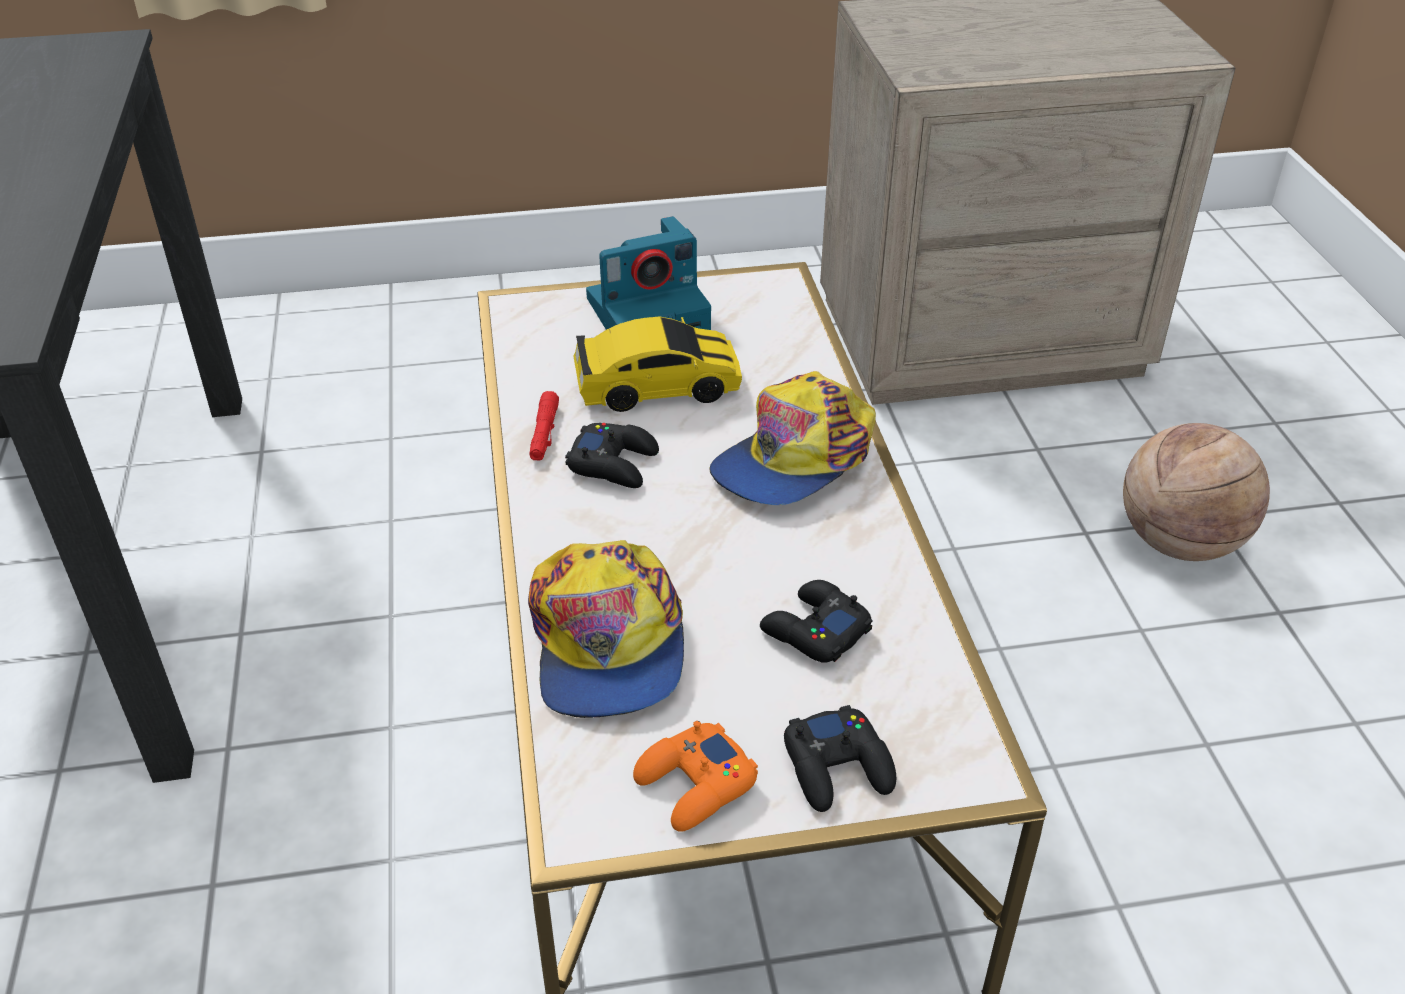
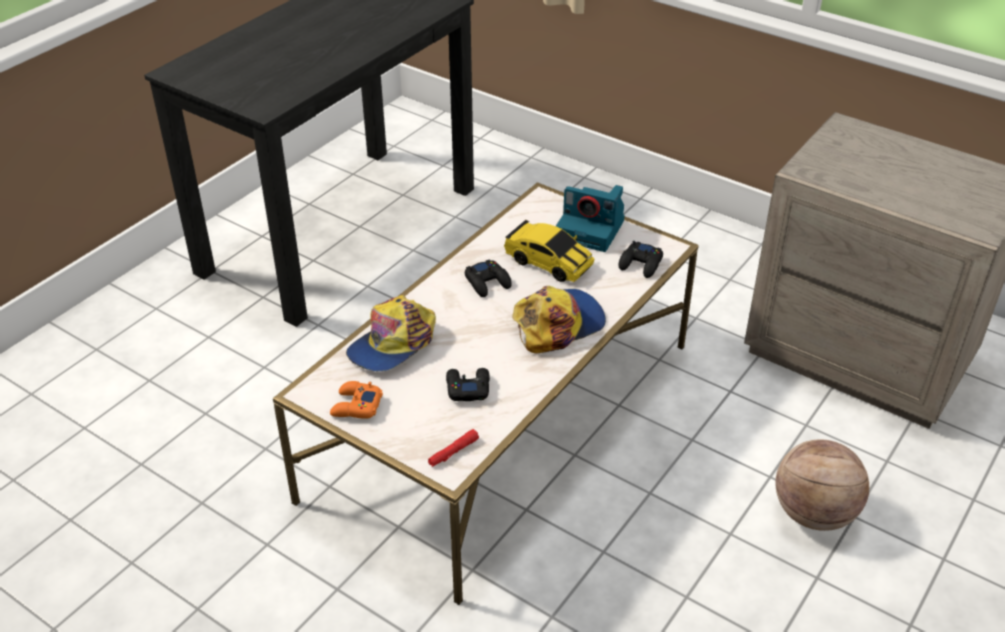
camera: 45 degrees right, 0 degrees up
red flashlight [529,391,559,461] -> red flashlight moved to [428,429,479,467]
cap [709,371,876,505] -> cap turned 150 degrees clockwise [512,286,606,353]
black game controller [784,705,896,812] -> black game controller moved to [619,241,663,278]

